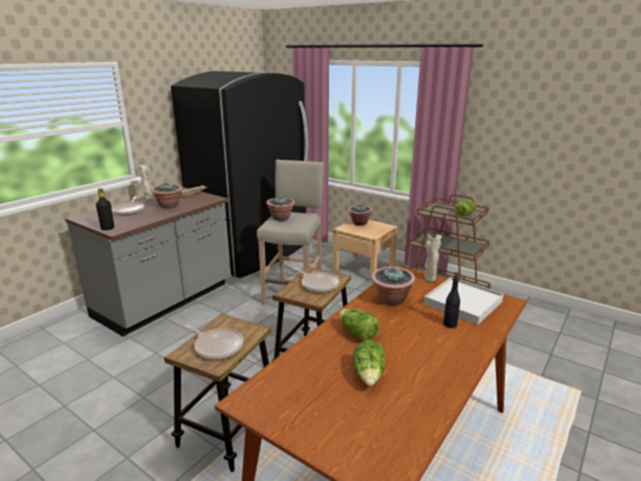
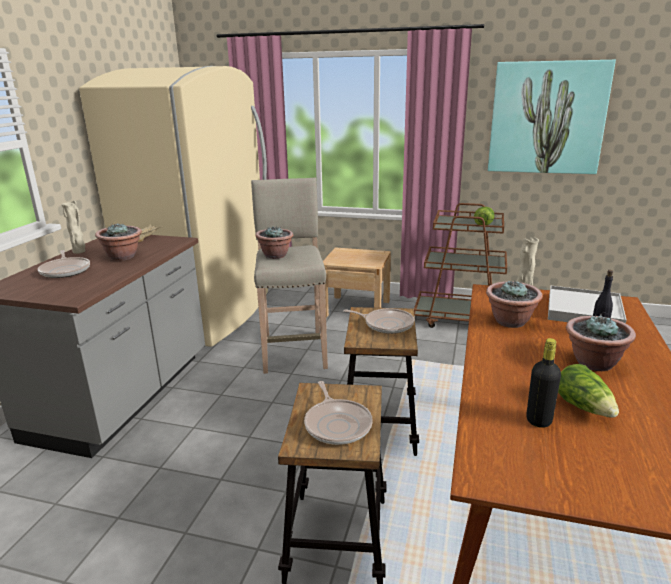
camera: 20 degrees left, 0 degrees up
black bottle [96,188,114,230] -> black bottle moved to [526,338,561,428]
black fridge [171,71,308,278] -> beige fridge [79,66,268,347]
frying pan [185,325,243,359] -> frying pan turned 60 degrees clockwise [304,381,373,445]
lettuce [339,309,379,341] -> none
potted plant [348,205,372,226] -> potted plant moved to [566,314,636,371]
none -> picture [488,60,616,174]

